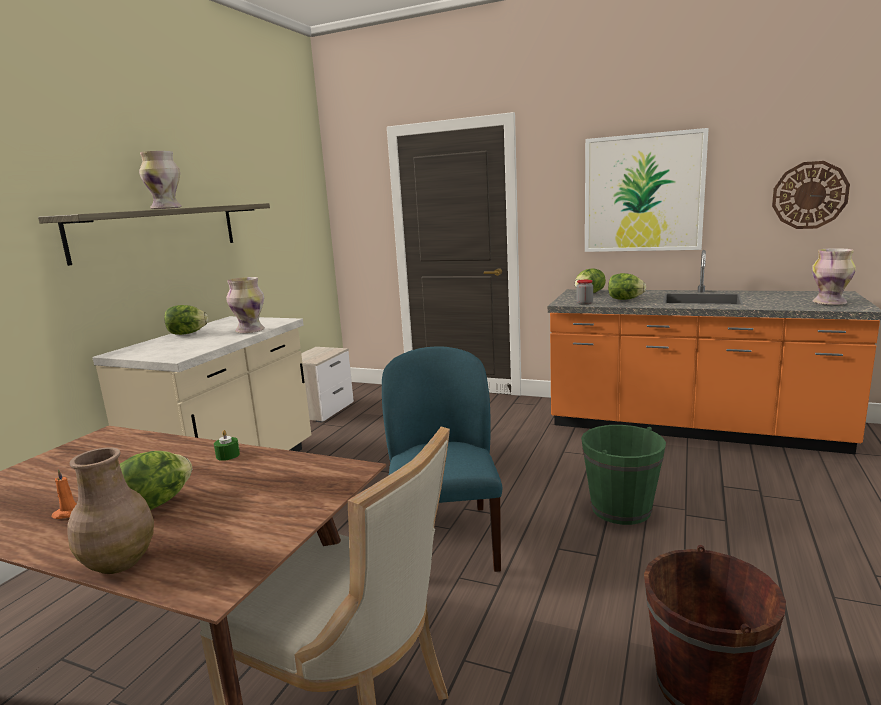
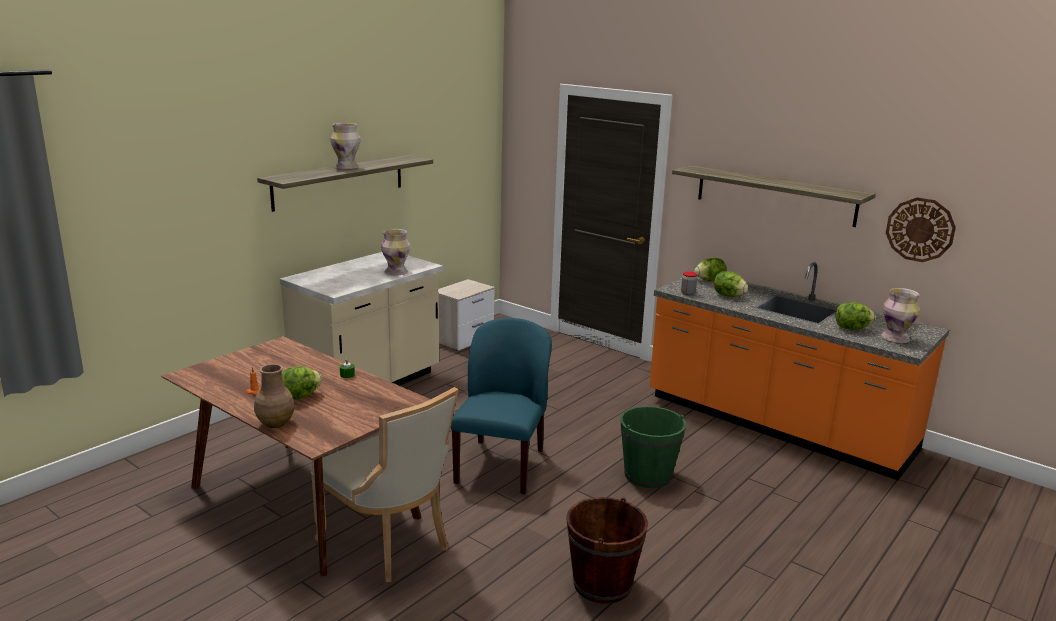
camera: 15 degrees right, 5 degrees up
lettuce [164,305,208,335] -> lettuce moved to [836,302,876,330]
picture [585,128,709,252] -> shelf [672,165,876,227]

